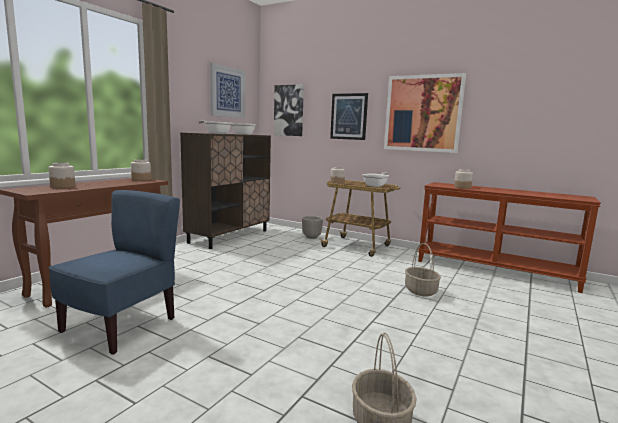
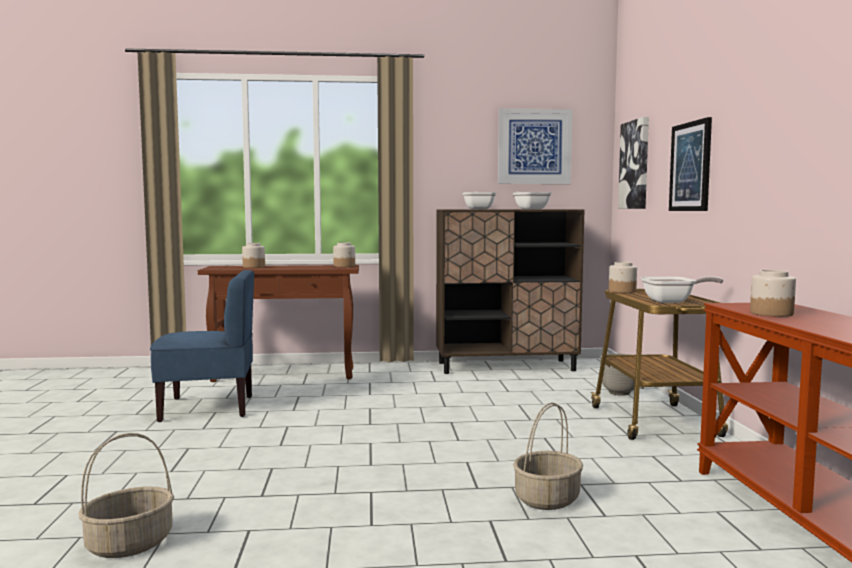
camera: 55 degrees right, 5 degrees down
picture [384,73,466,153] -> none

